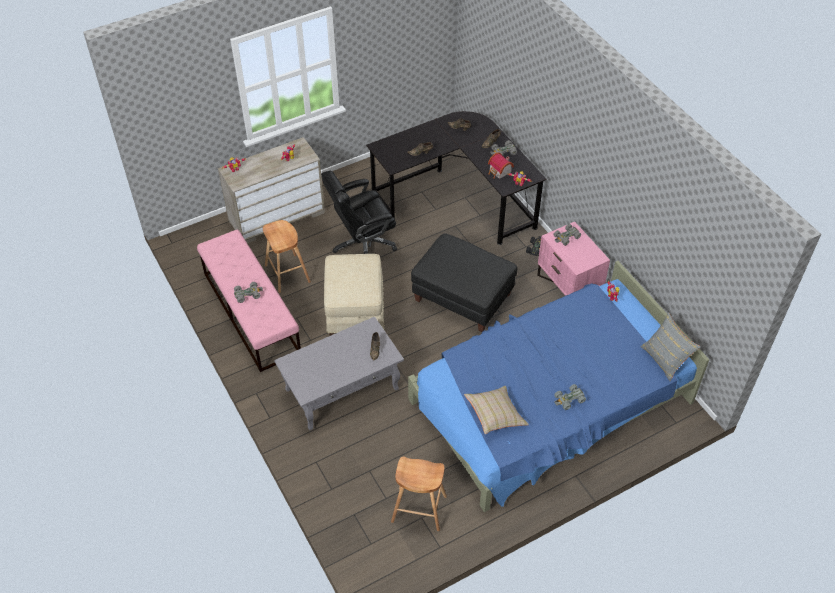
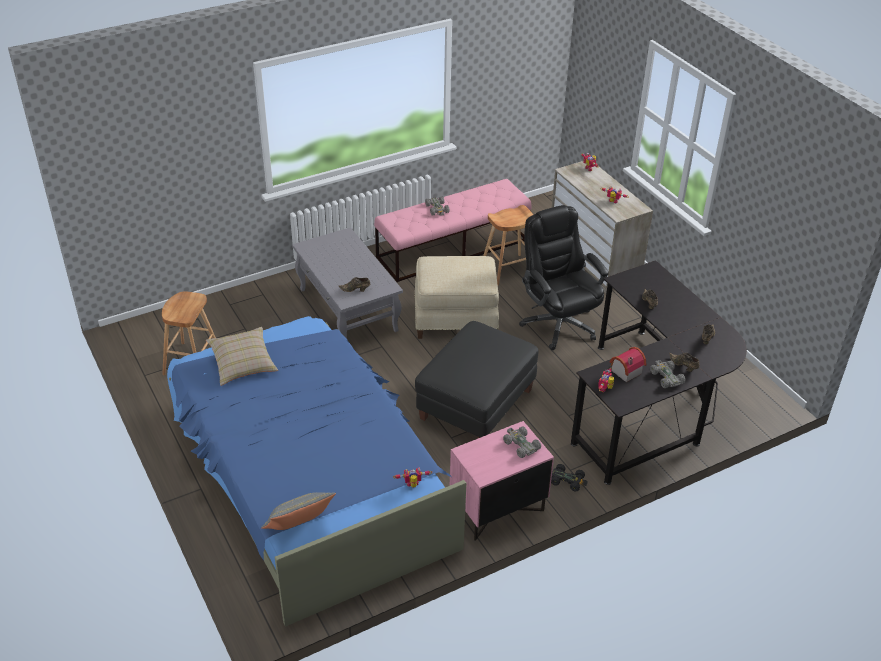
camera: 90 degrees right, 10 degrees down
grey toy car [554,384,586,410] -> none

